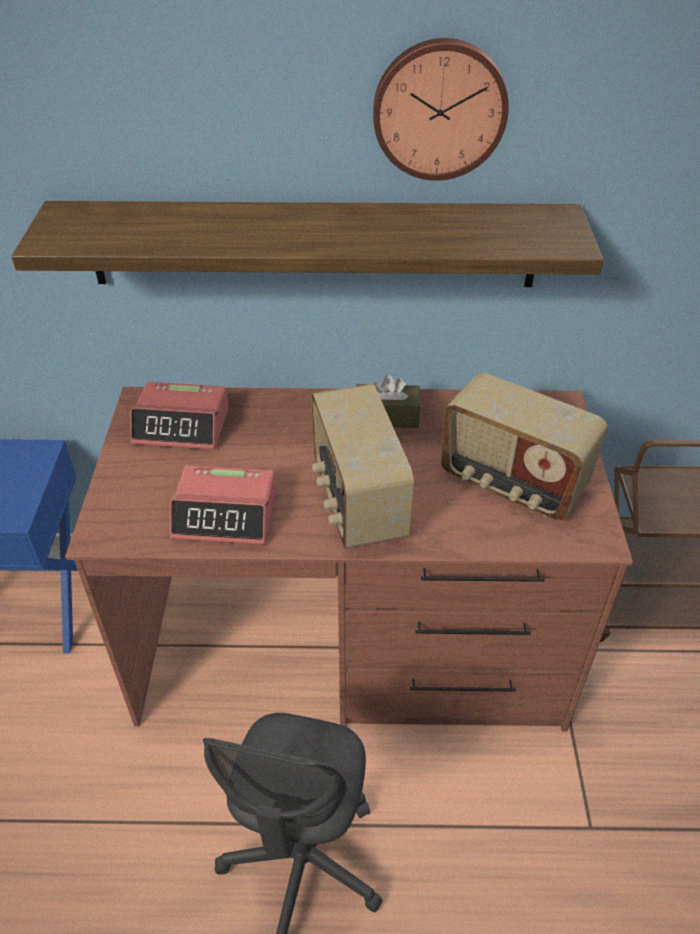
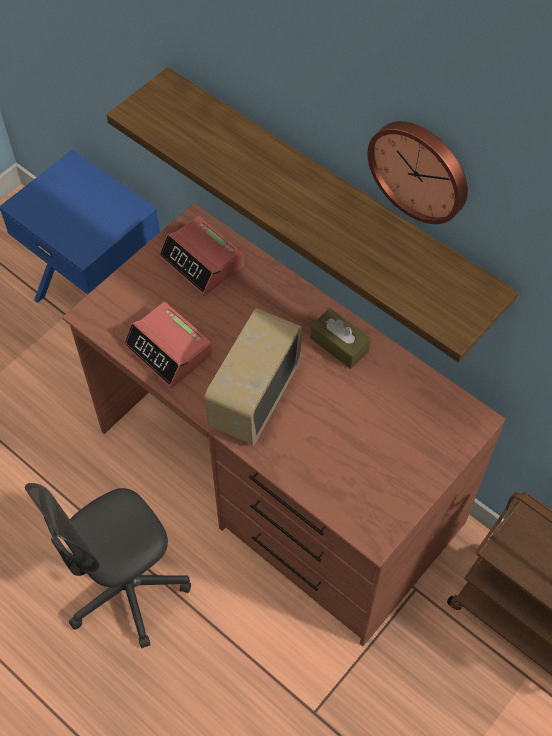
camera: 40 degrees right, 15 degrees up
radio [441,373,608,521] -> none

